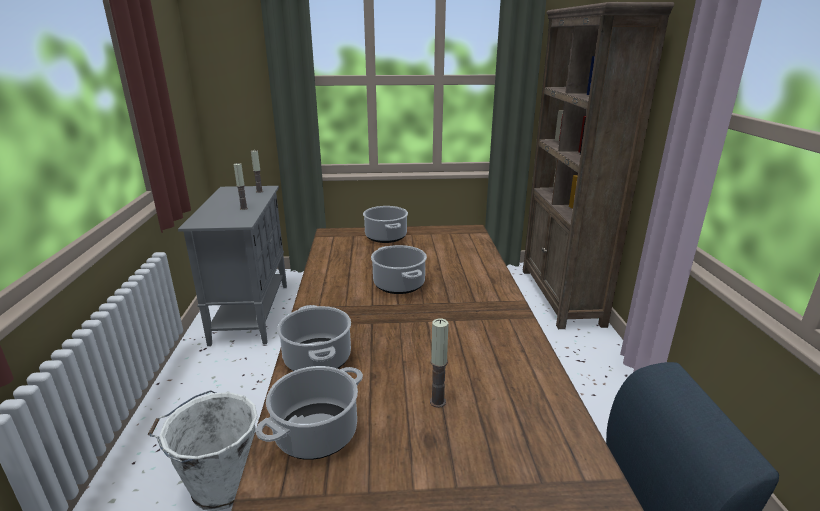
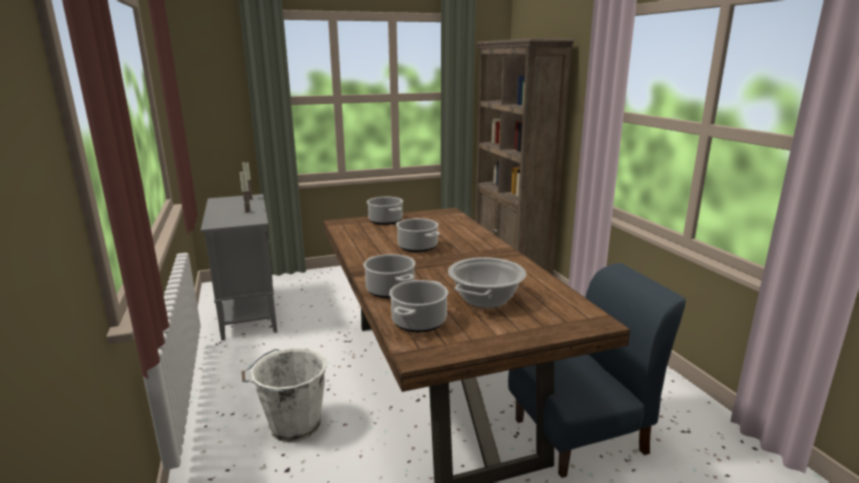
camera: 15 degrees left, 5 degrees down
candle [430,319,448,408] -> cooking pot [448,257,526,308]

